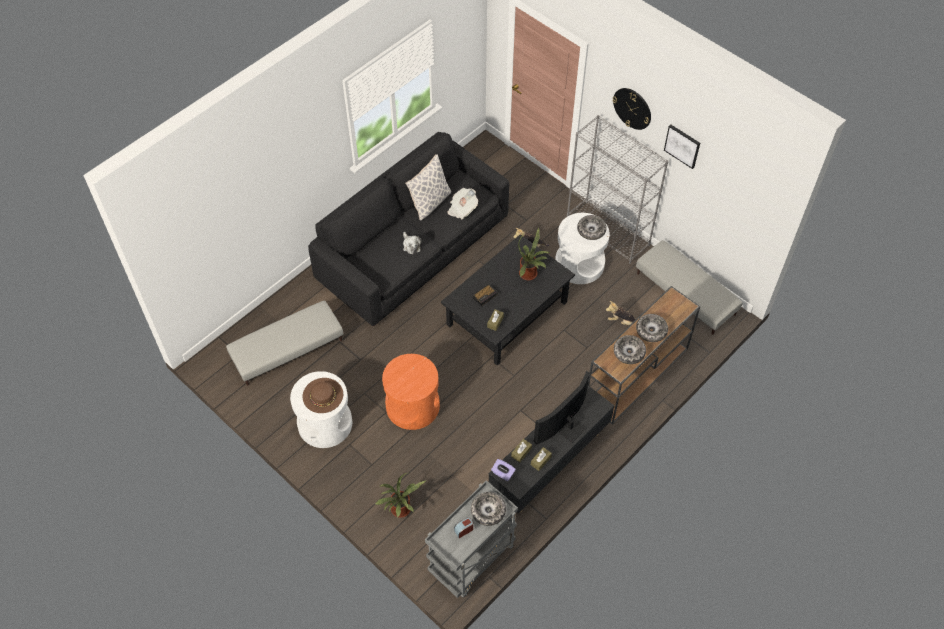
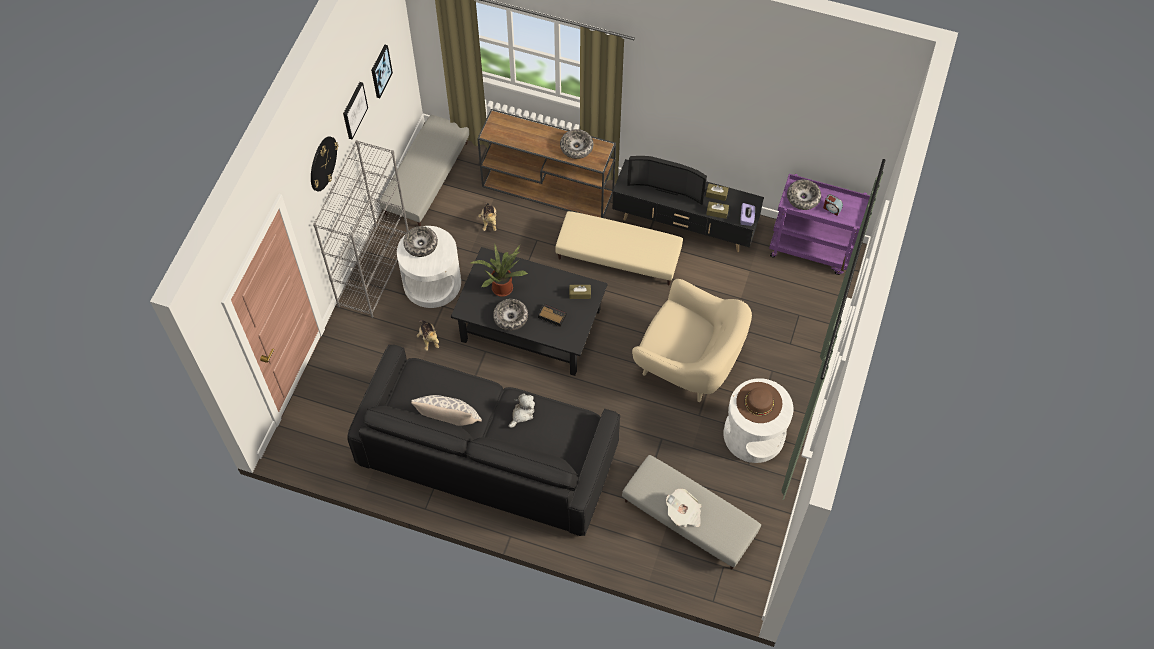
camera: 115 degrees left, 5 degrees up
potted plant [375,473,425,518] -> none
orange side table [382,354,440,430] -> beige armchair [632,279,752,402]
grey cart [425,480,518,598] -> purple cart [769,174,870,275]
newspaper [447,188,478,220] -> newspaper moved to [666,489,701,527]
bowl [636,314,668,342] -> bowl moved to [493,299,528,331]
none -> picture [371,45,393,98]
none -> beige ottoman [555,211,683,285]

